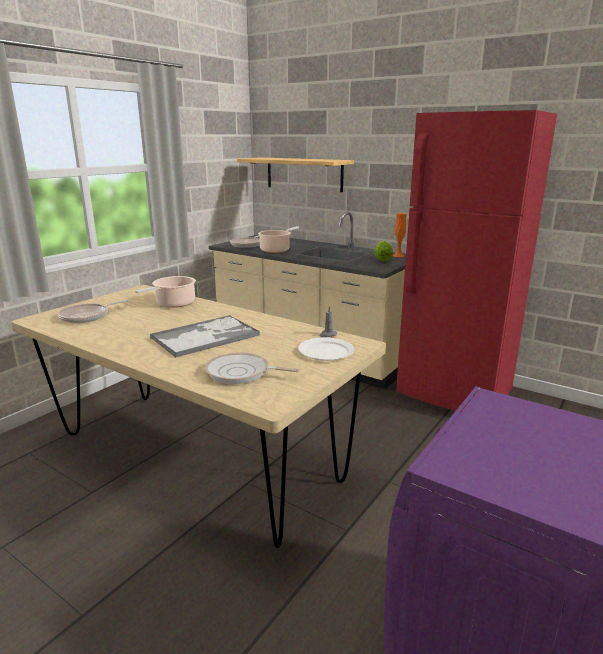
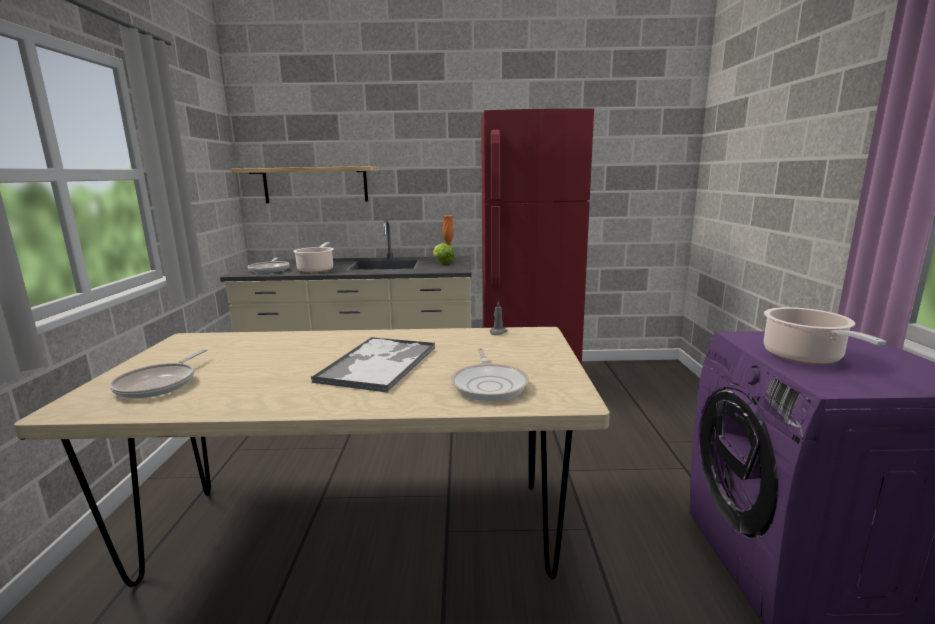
camera: 35 degrees left, 5 degrees down
cooking pot [135,276,196,308] -> cooking pot moved to [764,307,886,365]
frying pan [205,352,300,384] -> frying pan turned 75 degrees counterclockwise [451,348,529,401]
white plate [298,337,354,361] -> none

